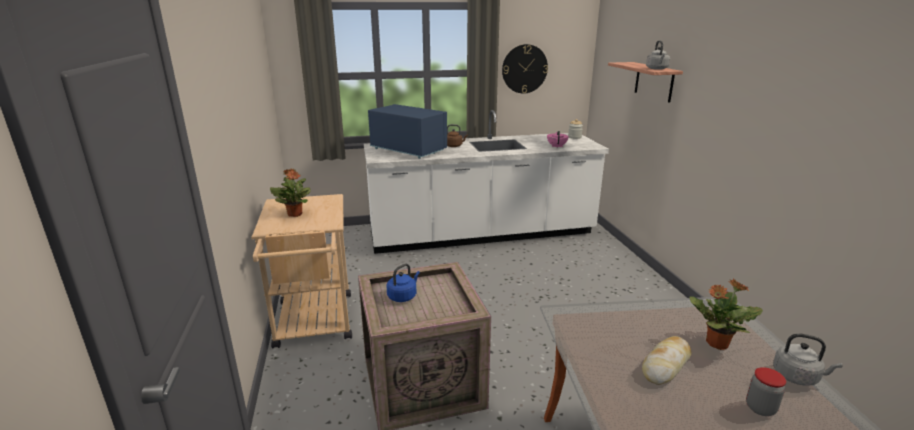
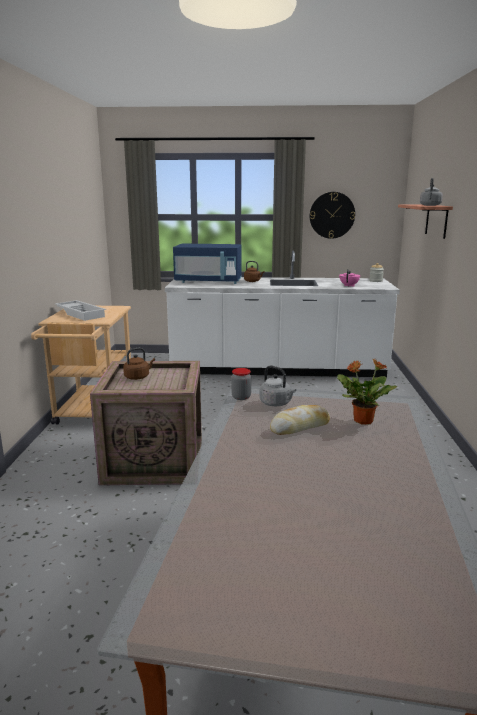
camera: 15 degrees right, 5 degrees down
potted plant [270,168,311,217] -> white tray [56,300,106,321]
blue microwave [368,104,447,159] -> blue microwave turned 135 degrees clockwise [173,244,242,284]
blue kettle [387,264,420,302] -> brown kettle [123,348,155,380]
jar [746,367,786,416] -> jar moved to [231,368,251,400]
grey kettle [773,334,843,386] -> grey kettle moved to [259,366,296,406]

